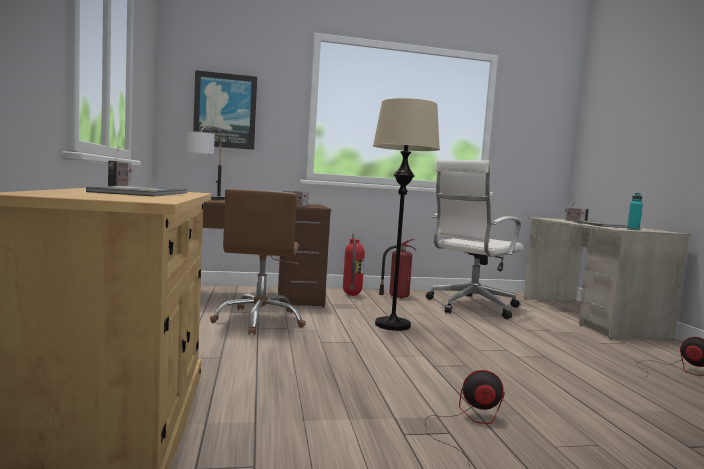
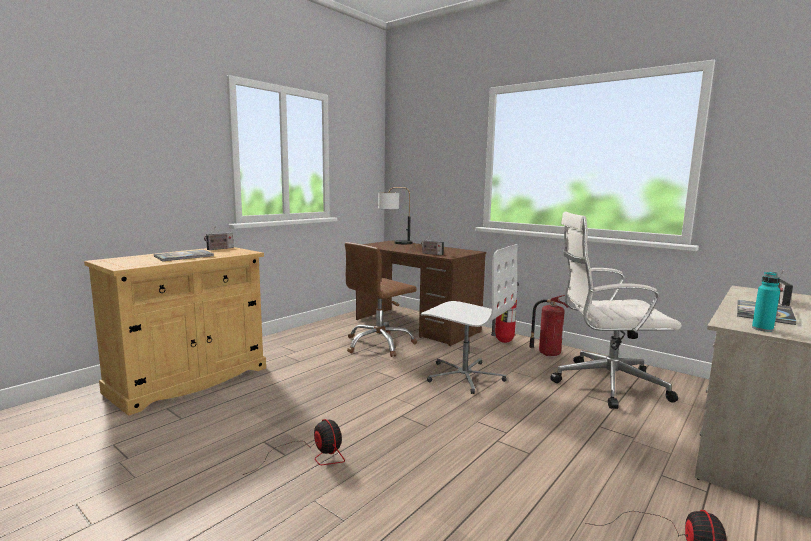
camera: 50 degrees right, 5 degrees up
picture [193,70,257,150] -> none
beige floor lamp [373,98,440,331] -> white office chair [421,244,518,394]

